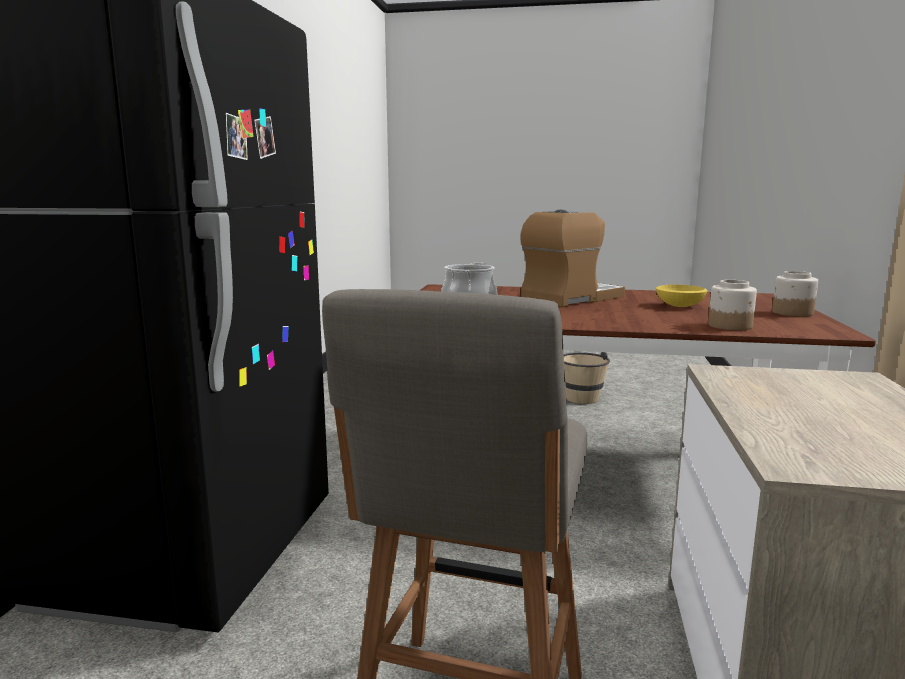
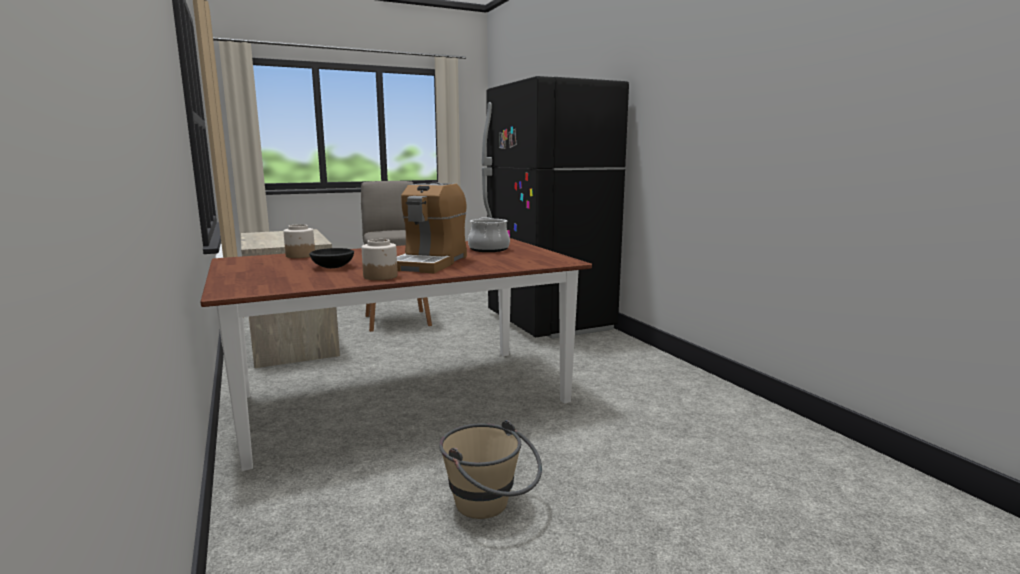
camera: 145 degrees right, 0 degrees up
yellow bowl [656,285,707,307] -> black bowl [309,248,354,268]
jar [772,271,818,317] -> jar moved to [362,239,398,280]

